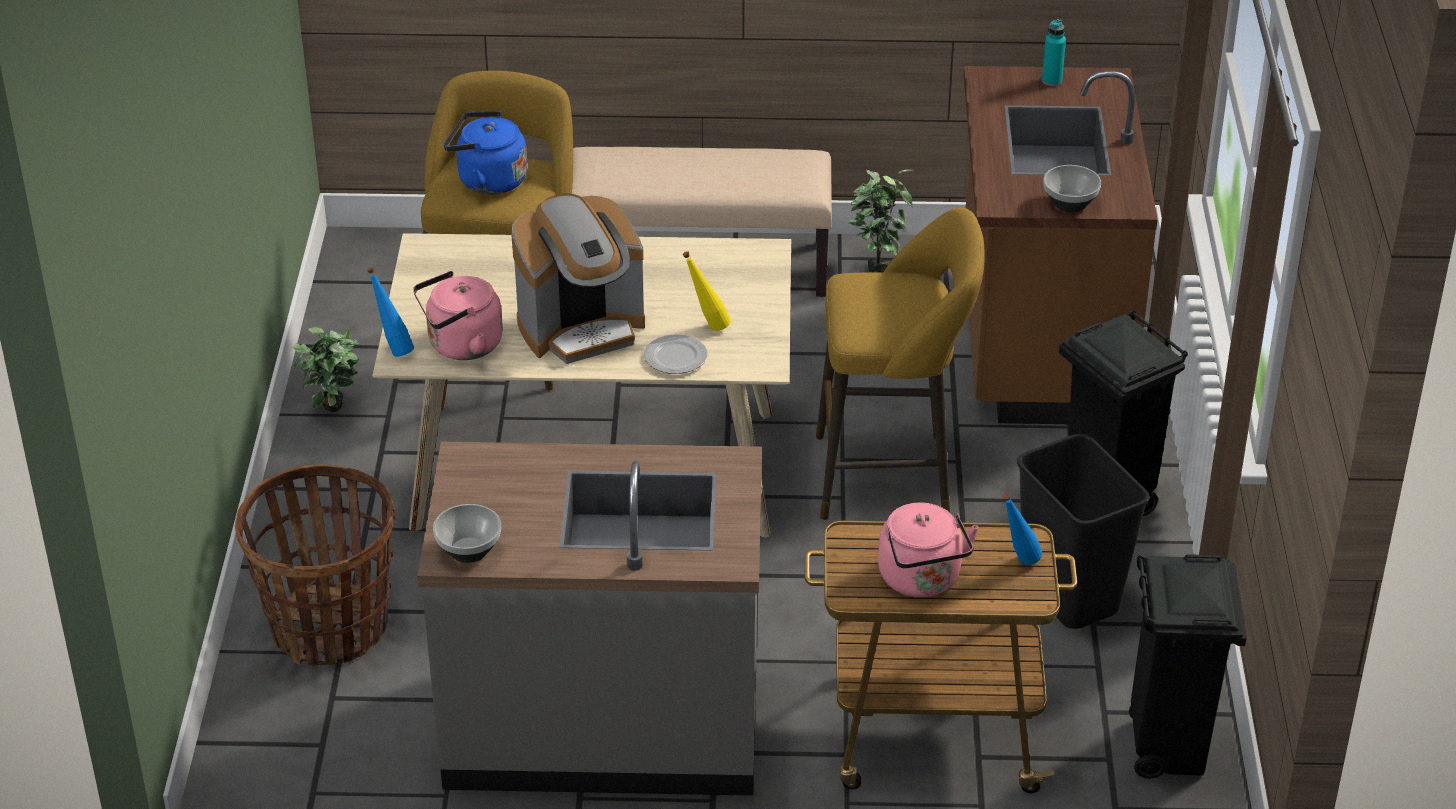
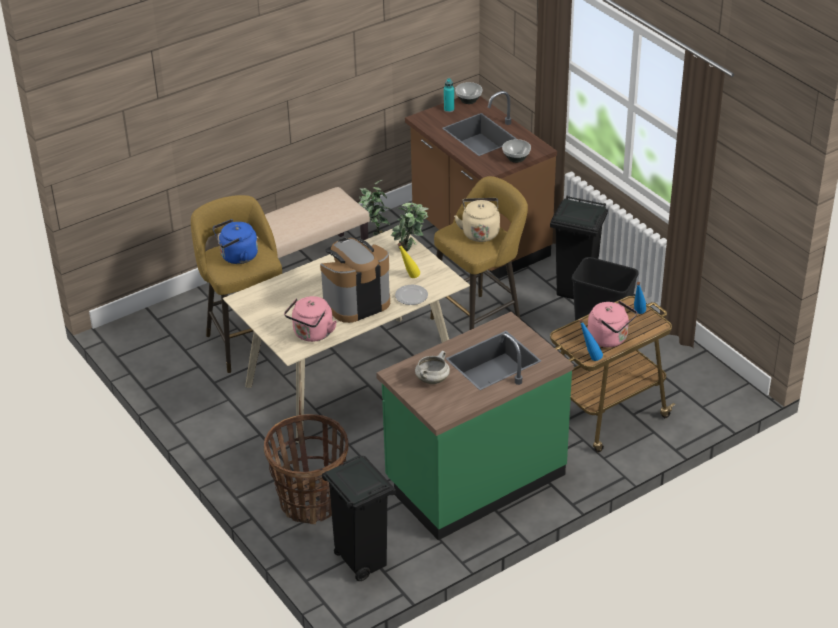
camera: 35 degrees left, 0 degrees up
potted plant [291,327,360,412] -> potted plant moved to [391,202,429,252]
blue bottle [367,267,414,357] -> blue bottle moved to [579,319,603,361]
grey counter [417,441,762,796] -> green counter [376,312,574,540]
bowl [433,504,501,563] -> bowl moved to [455,82,482,104]
coffee machine [511,193,645,364] -> coffee machine turned 150 degrees counterclockwise [320,238,390,323]
black trash can [1129,554,1247,779] -> black trash can moved to [322,456,396,581]
none -> white cooking pot [415,351,450,384]
none -> beige kettle [454,198,500,242]

